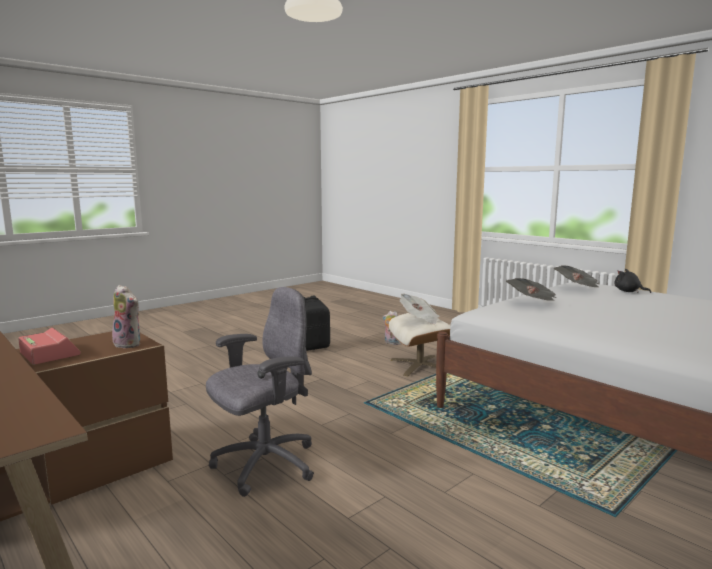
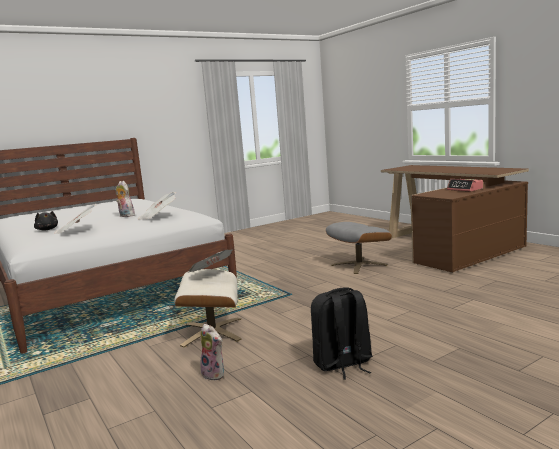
camera: 170 degrees left, 0 degrees up
plush toy [112,285,140,349] -> plush toy moved to [115,181,135,217]
grey office chair [206,287,314,497] -> grey ottoman [326,222,392,274]

